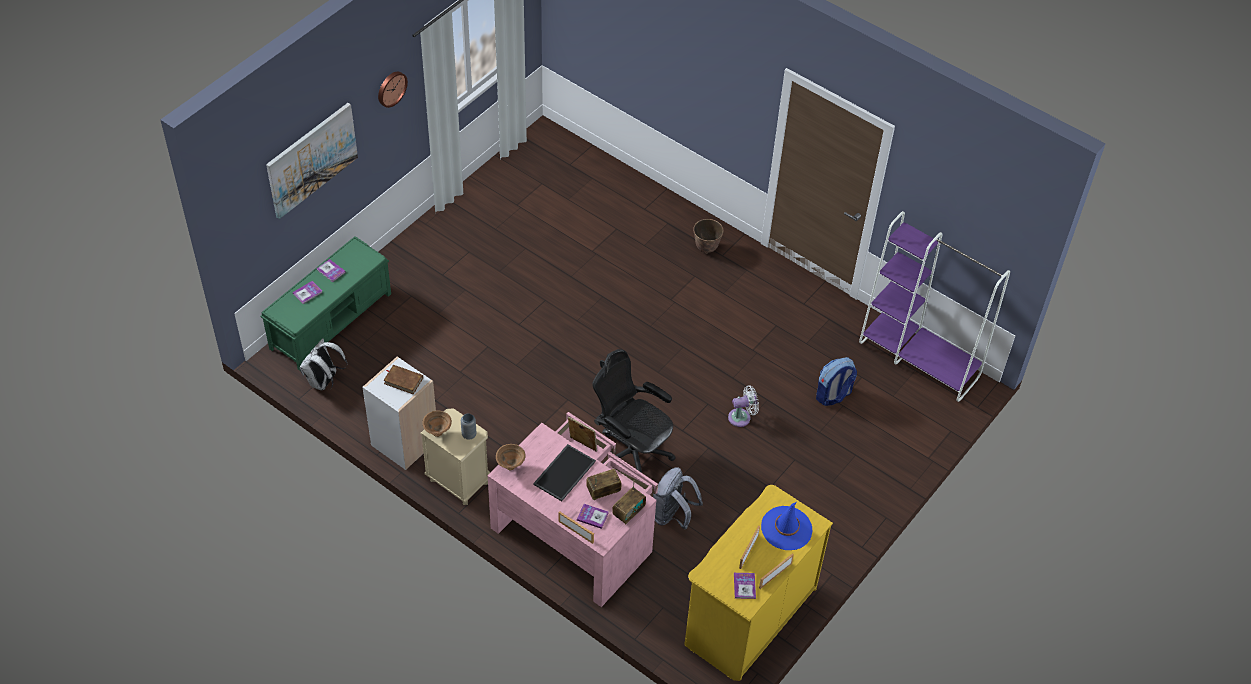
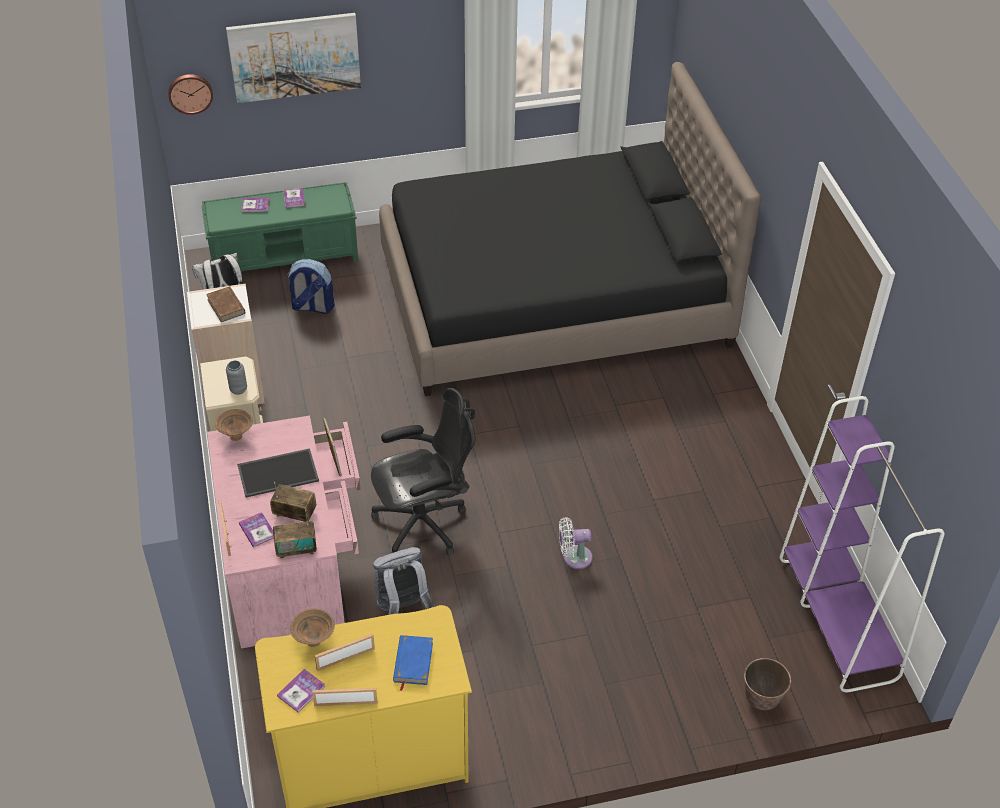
camera: 40 degrees right, 5 degrees down
wall clock [378,72,408,108] -> wall clock moved to [168,74,213,115]
brown bowl [423,410,452,437] -> brown bowl moved to [290,608,335,647]
office chair [592,349,676,473] -> office chair turned 75 degrees clockwise [371,388,476,555]
planter [693,219,724,254] -> planter moved to [744,658,791,710]
white fan [728,385,759,427] -> white fan turned 150 degrees clockwise [559,517,593,569]
blue hat [761,502,812,550] -> blue book [393,635,433,691]
backpack [816,357,857,406] -> backpack moved to [287,259,335,314]
none -> black bed [379,62,761,396]

